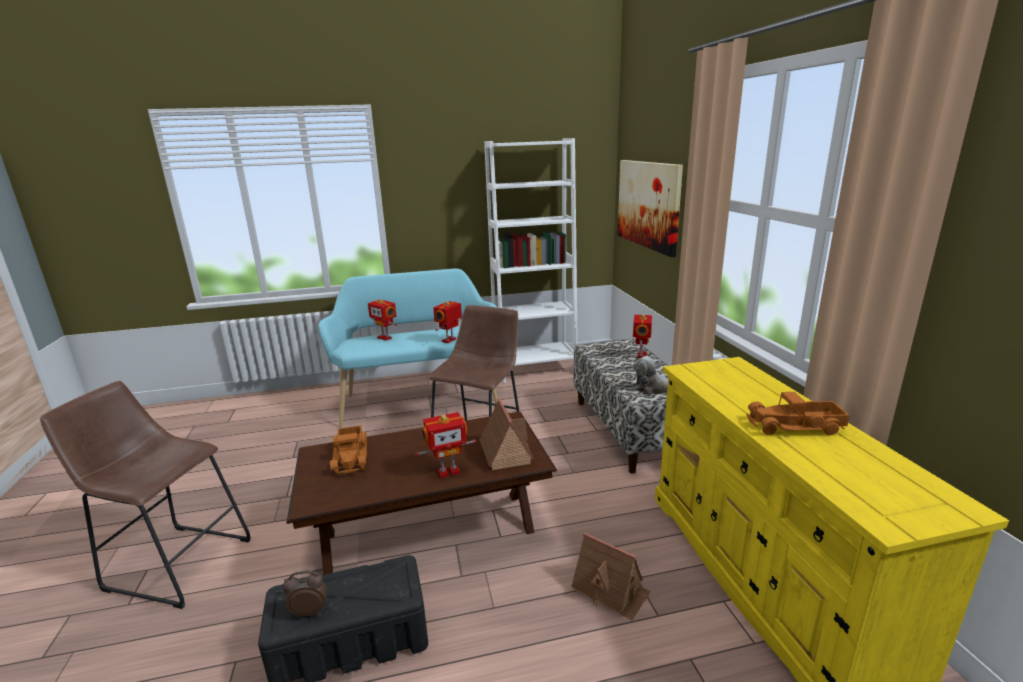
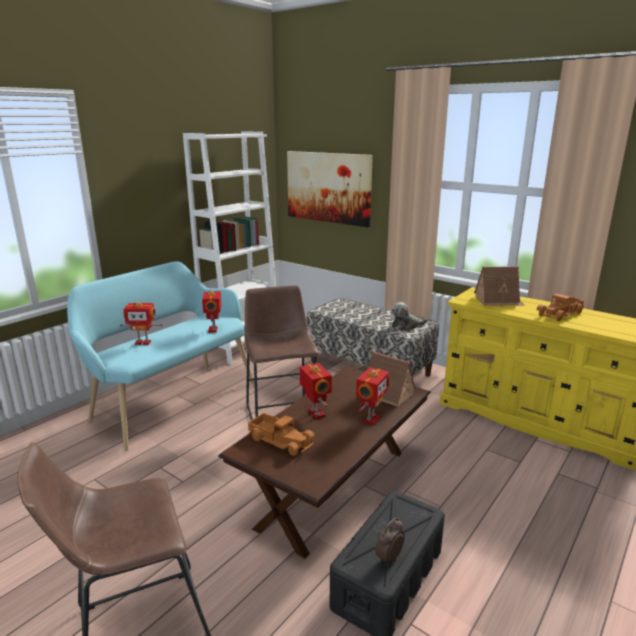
camera: 40 degrees left, 0 degrees up
toy house [571,532,651,620] -> toy house moved to [474,266,525,307]
toy robot [633,314,652,358] -> toy robot moved to [300,363,332,419]

